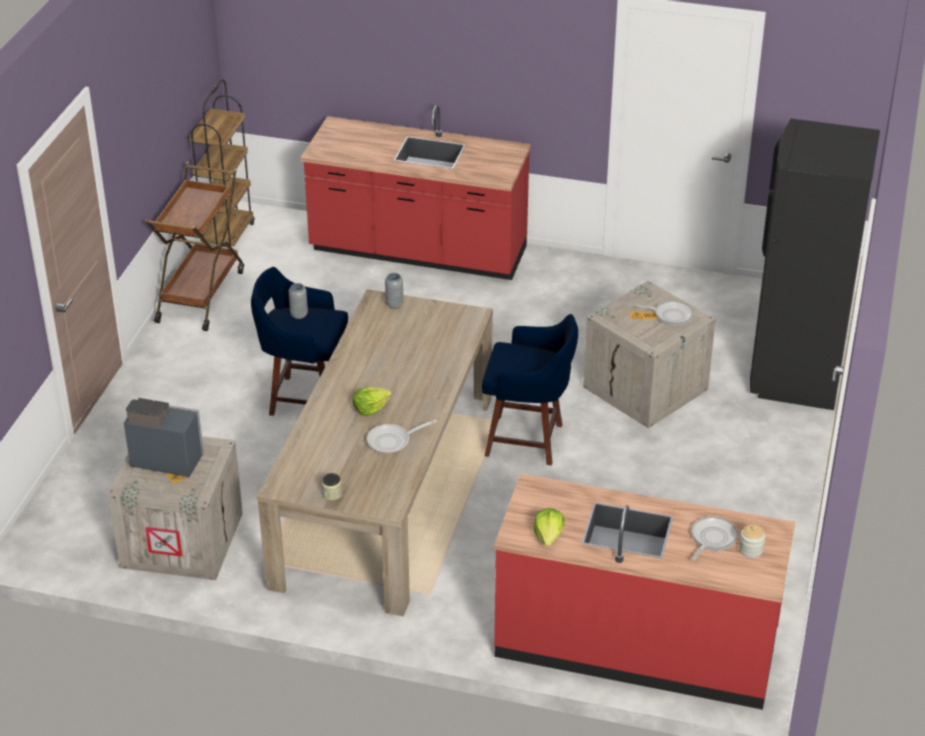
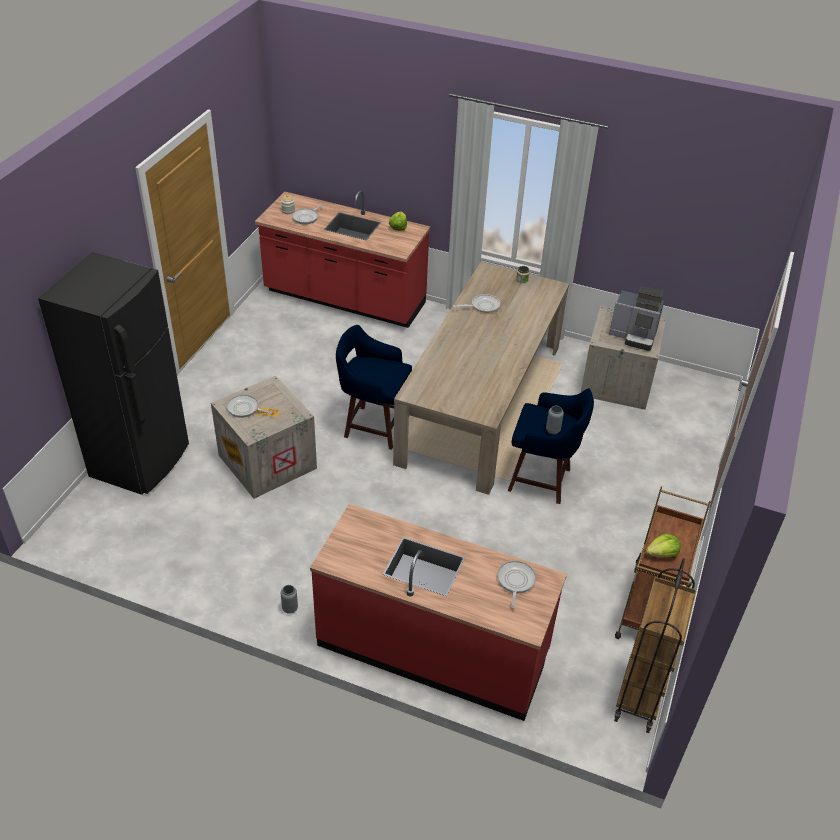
camera: 175 degrees left, 5 degrees up
lettuce [353,387,392,416] -> lettuce moved to [646,534,680,558]
grey vase [385,273,403,309] -> grey vase moved to [281,585,298,614]
none -> frying pan [497,561,536,608]

